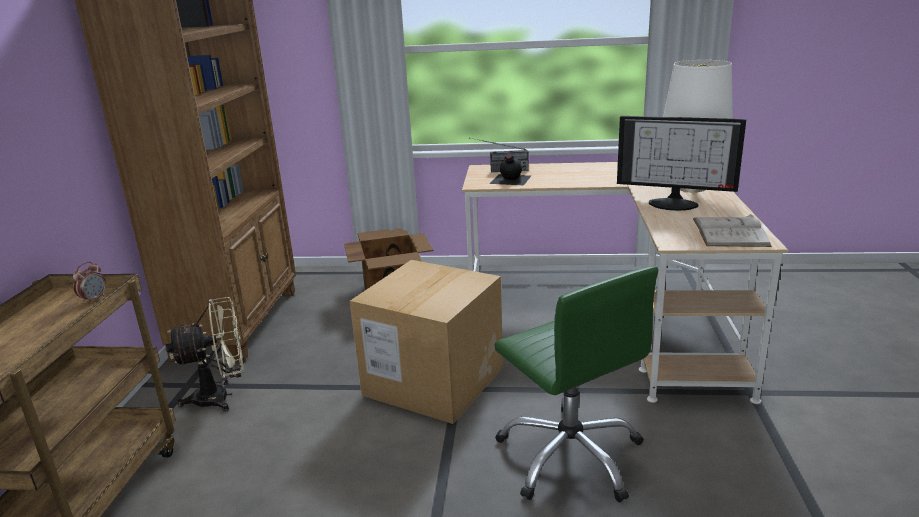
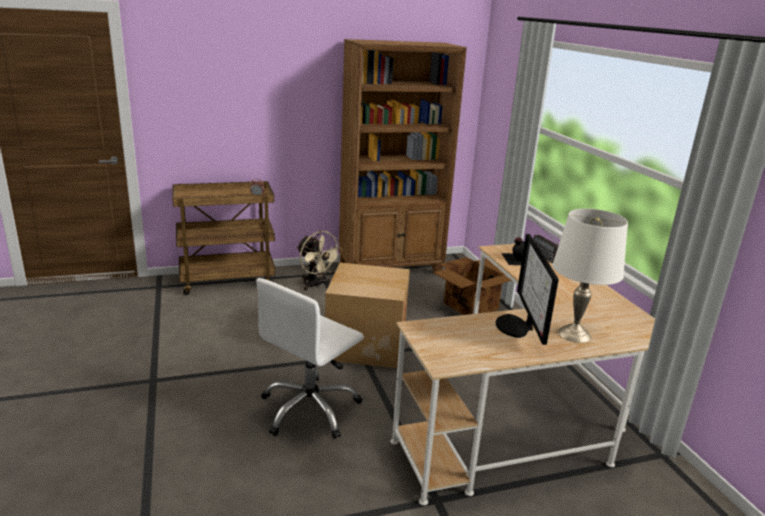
camera: 65 degrees right, 0 degrees up
green office chair [494,266,658,502] -> white office chair [256,278,364,439]
white book [693,214,772,247] -> none

